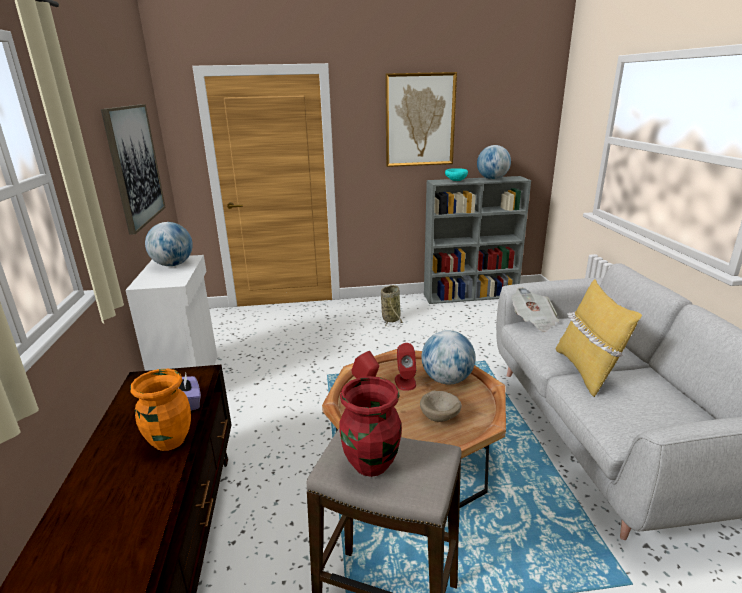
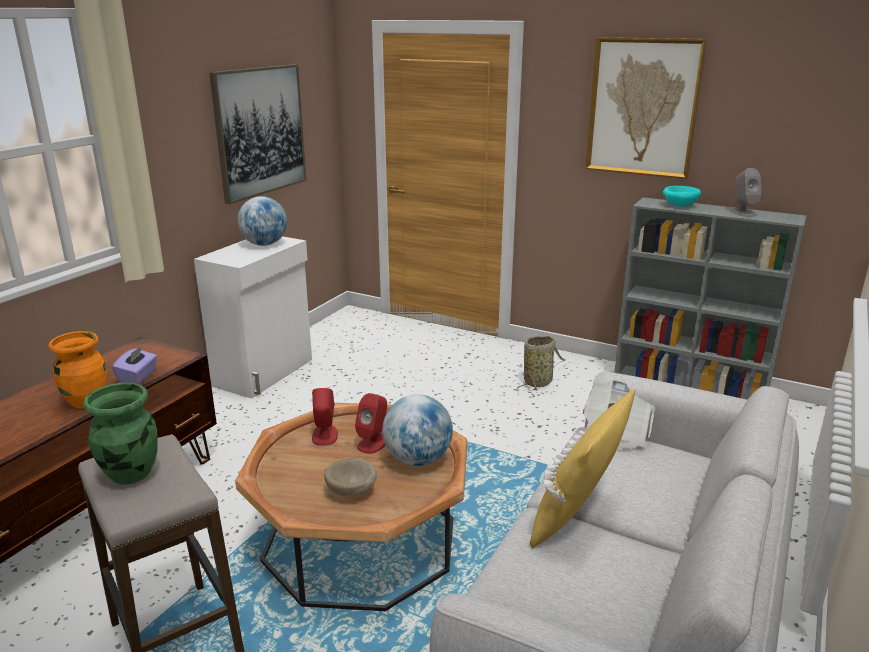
camera: 35 degrees right, 0 degrees up
red vase [339,376,402,477] -> green vase [83,382,158,485]
globe [477,145,511,180] -> grey speaker [730,168,762,217]

